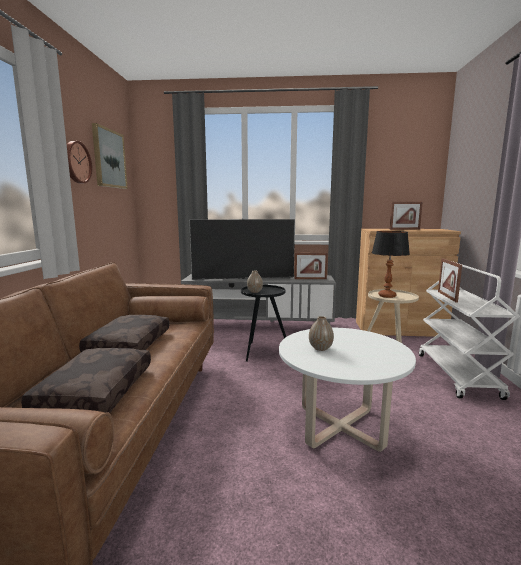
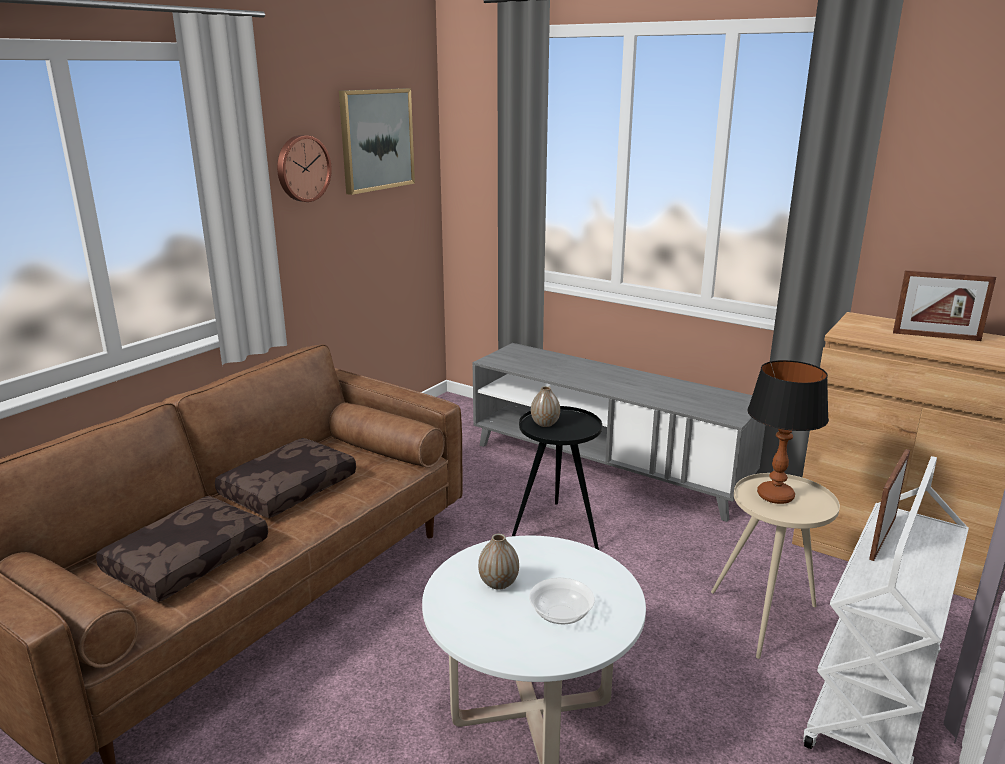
camera: 30 degrees right, 10 degrees up
television [189,218,295,280] -> none
picture frame [294,253,328,279] -> none
none -> bowl [529,578,595,624]

